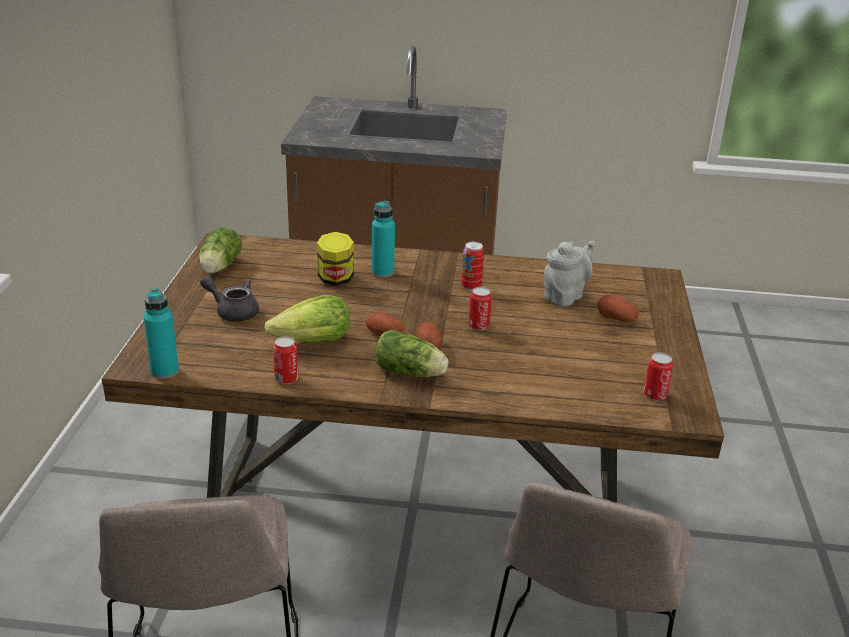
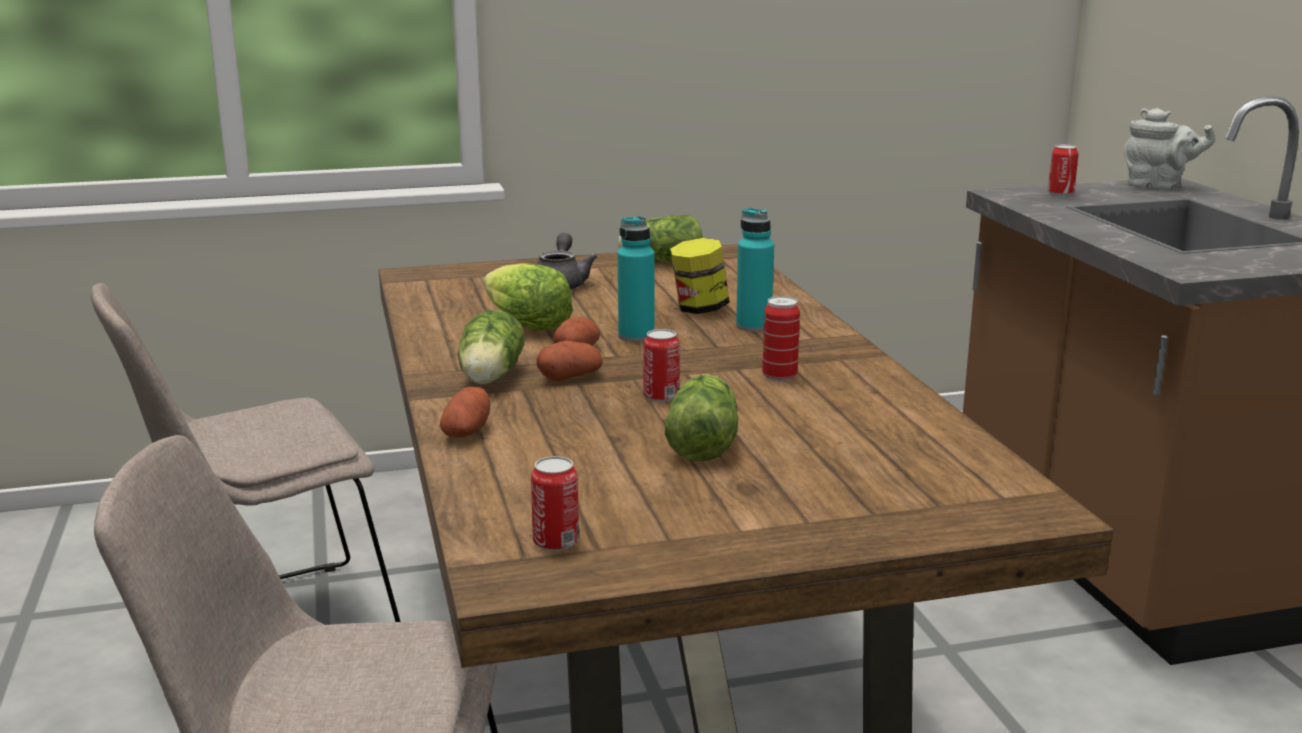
camera: 70 degrees right, 10 degrees down
turquoise bottle [143,288,179,379] -> turquoise bottle moved to [618,216,655,342]
can [273,336,298,384] -> can moved to [1048,144,1079,196]
grey teapot [544,241,595,307] -> grey teapot moved to [1124,108,1215,189]
potato [597,295,639,322] -> potato moved to [440,387,490,438]
none -> lettuce [665,374,738,461]

